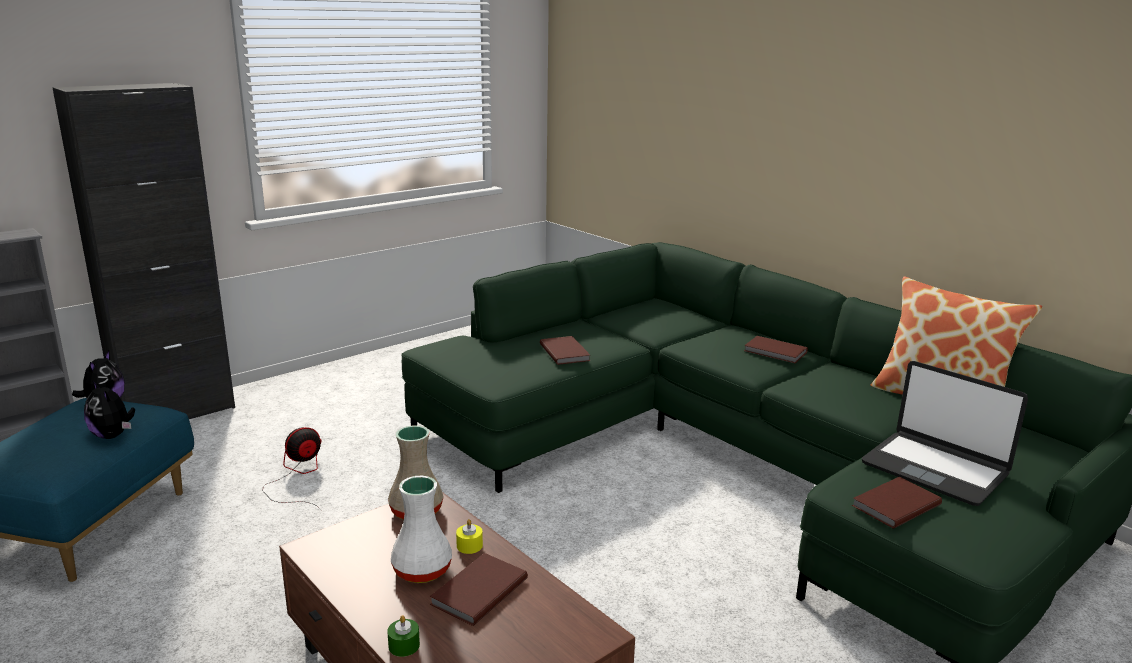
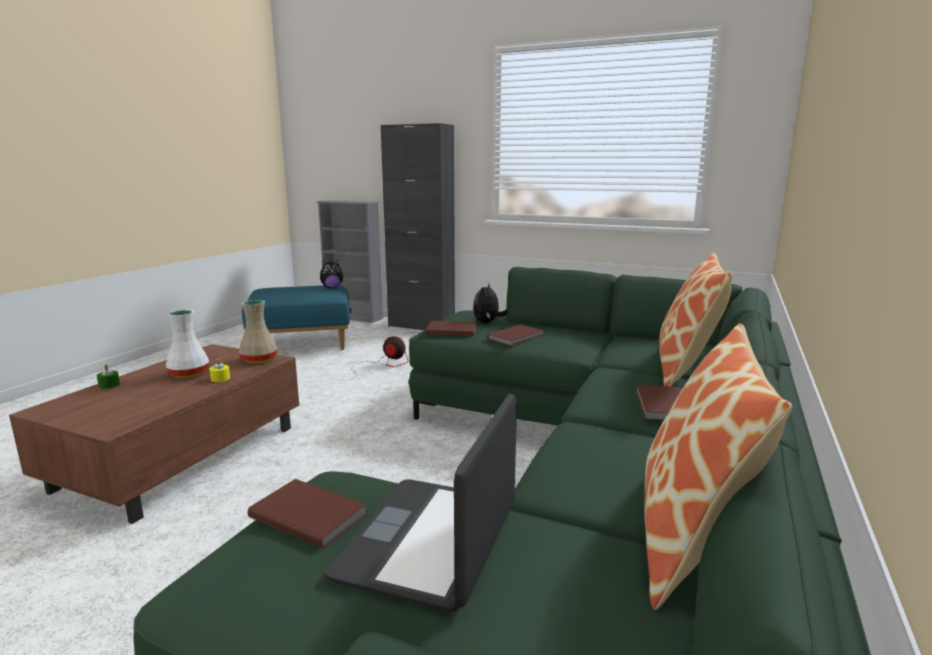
camera: 65 degrees right, 5 degrees down
plush toy [84,380,135,439] -> plush toy moved to [473,282,508,323]
brown book [430,553,528,626] -> brown book moved to [426,321,477,336]
none -> pillow [659,253,733,387]

